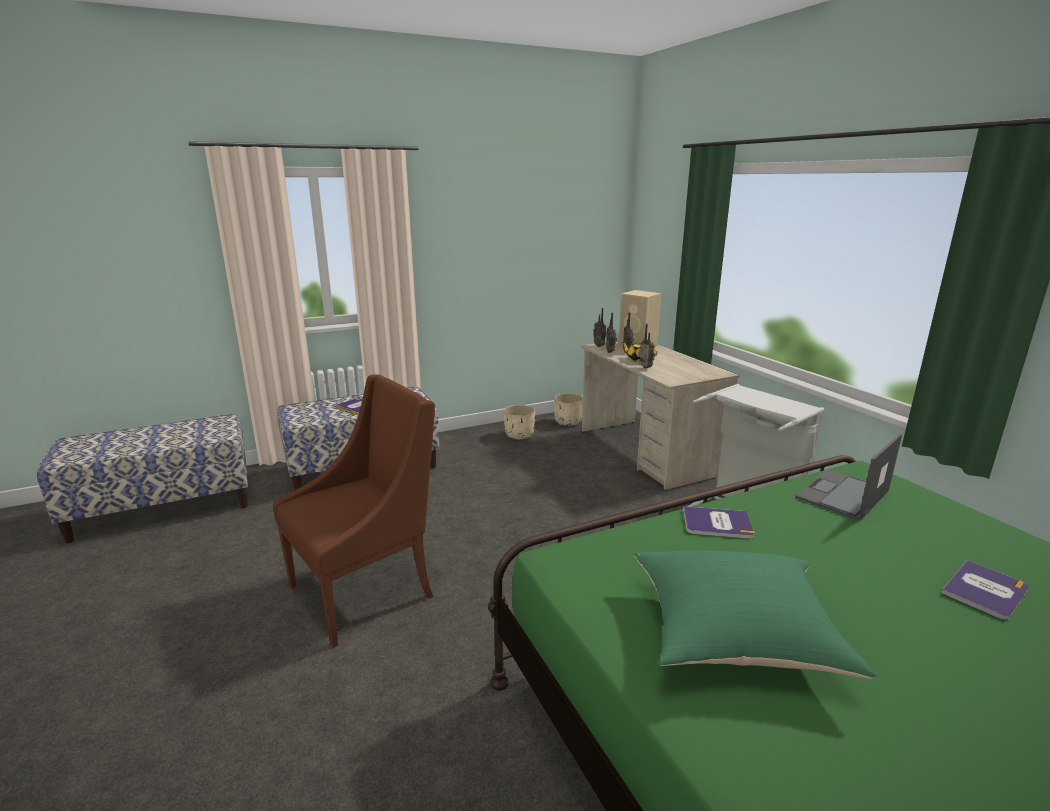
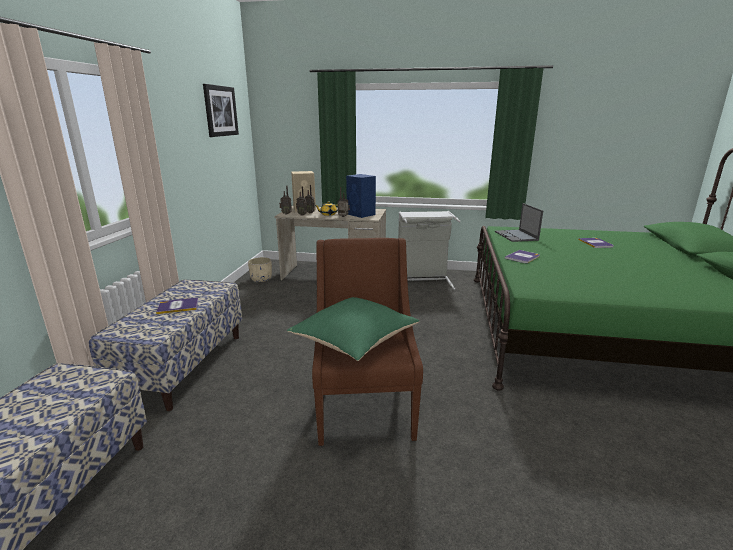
camera: 55 degrees left, 0 degrees up
beige planter [504,405,535,440] -> none
green pillow [634,550,876,679] -> green pillow moved to [287,297,419,361]
none -> picture [203,84,239,137]
none -> blue speaker [346,174,376,218]

